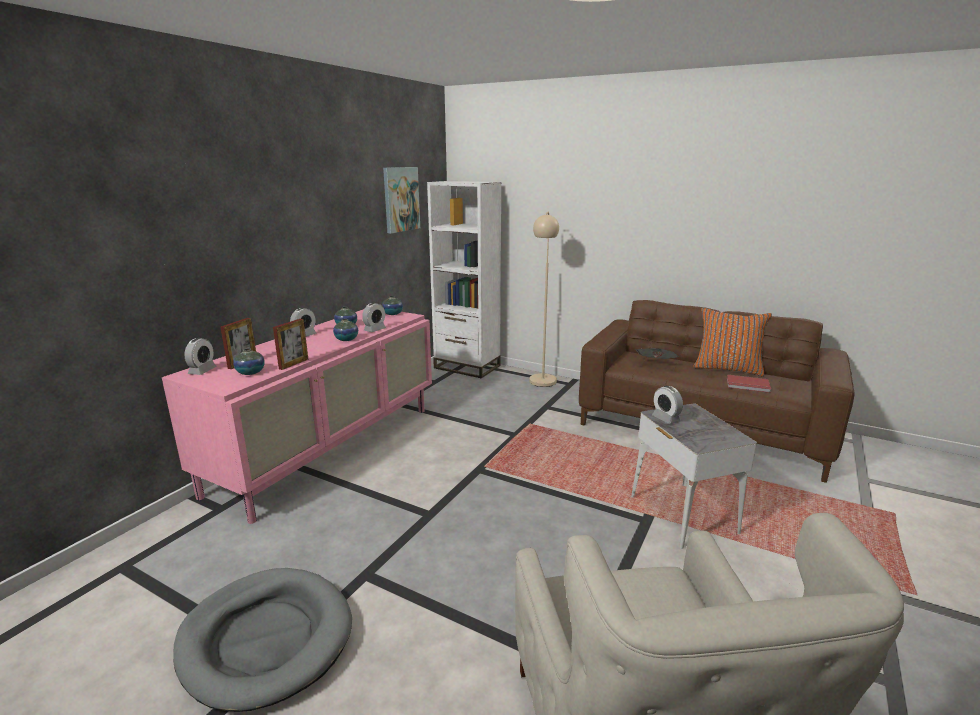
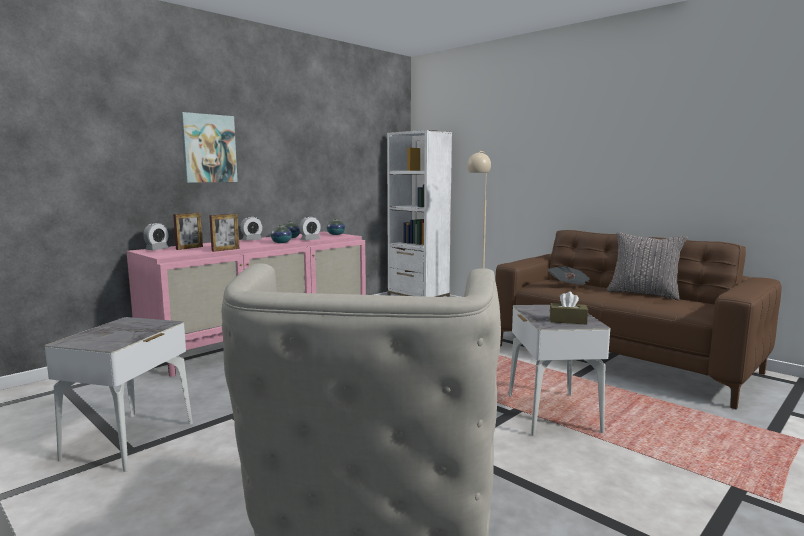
camera: 15 degrees right, 10 degrees down
grey dog bed [173,568,352,712] -> side table [45,317,193,472]
vase [233,348,265,375] -> none
picture [383,167,420,234] -> picture moved to [181,112,238,183]
alarm clock [652,386,683,424] -> none
orange pillow [693,308,772,377] -> grey pillow [607,232,688,300]
red book [727,374,771,393] -> none
none -> brown tissue box [550,291,588,325]

